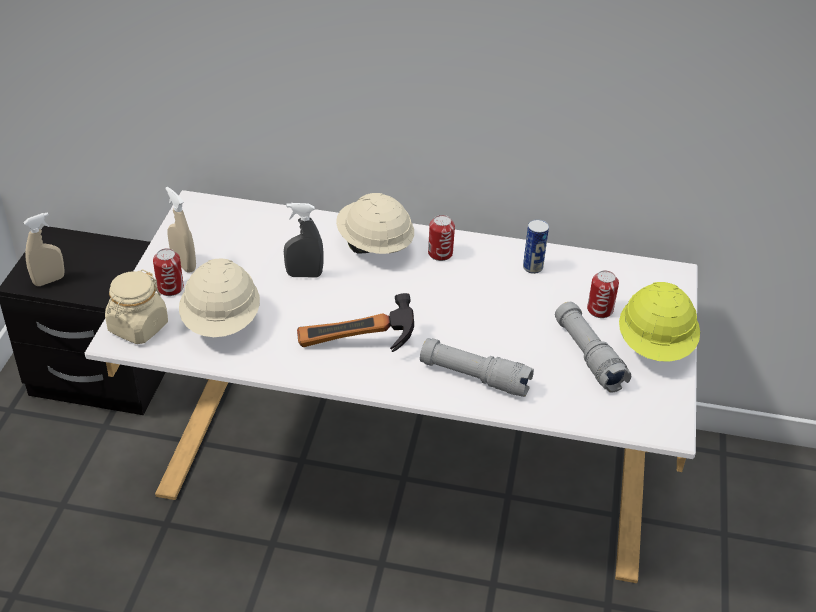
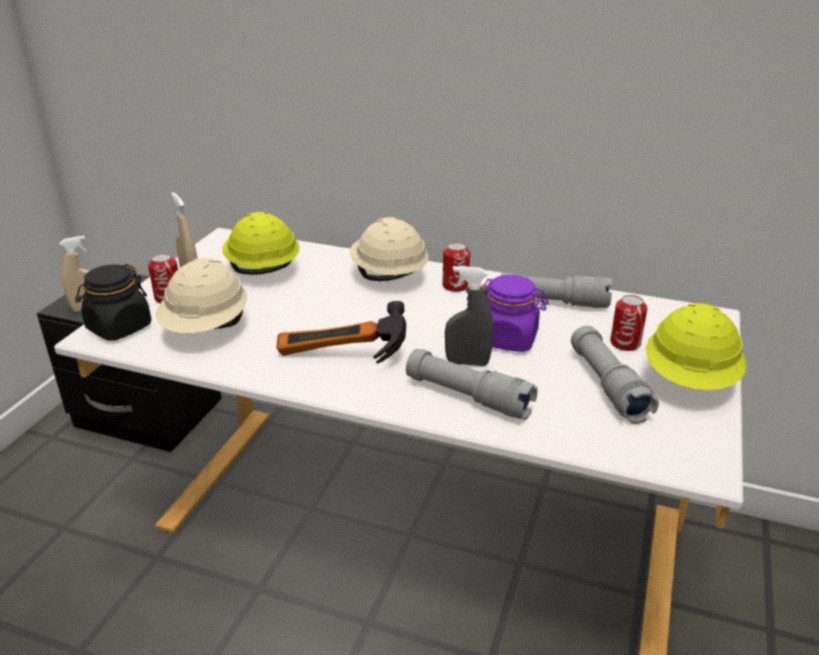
camera: 10 degrees right, 10 degrees down
beige jar [105,269,168,344] -> black jar [75,264,151,341]
grey spray bottle [284,203,324,278] -> grey spray bottle moved to [445,266,493,366]
can [523,219,549,274] -> grey flashlight [501,273,612,308]
none -> yellow hard hat [222,212,299,275]
none -> purple jar [481,275,548,352]

